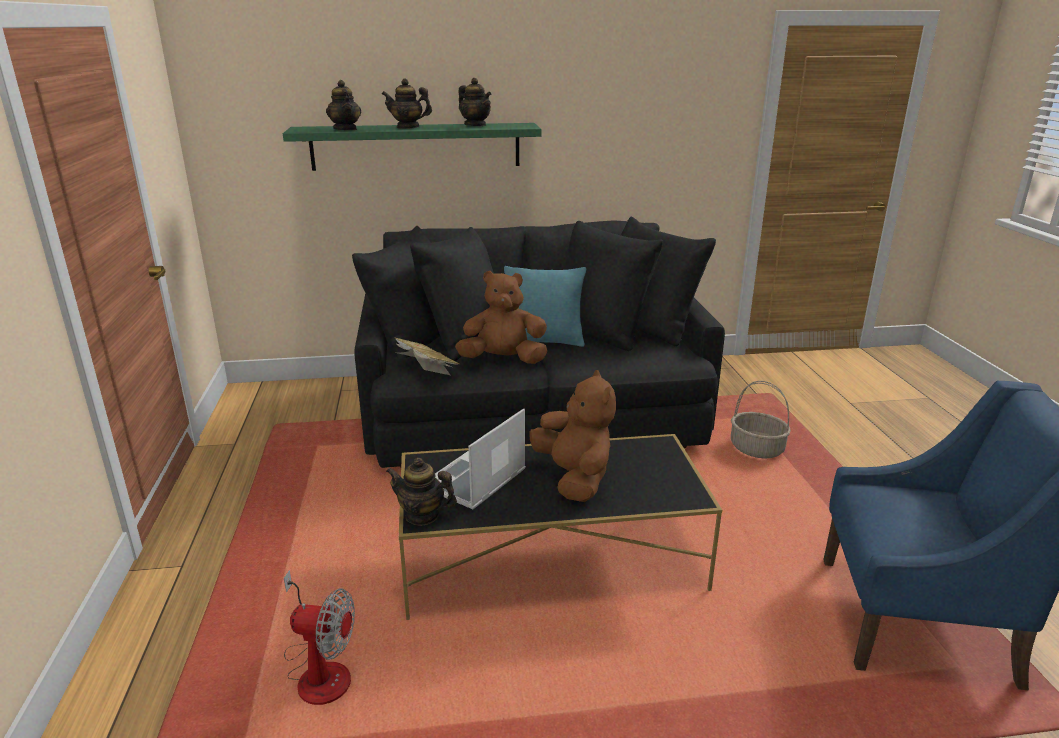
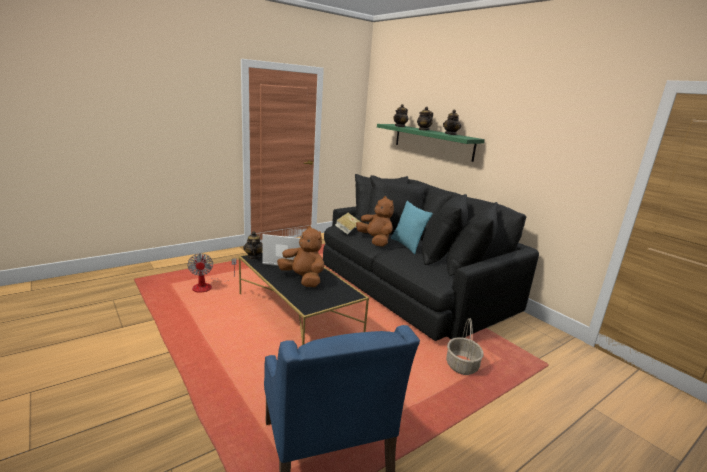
camera: 60 degrees right, 5 degrees down
brown plush toy [530,370,616,502] -> brown plush toy turned 90 degrees counterclockwise [277,225,325,287]

